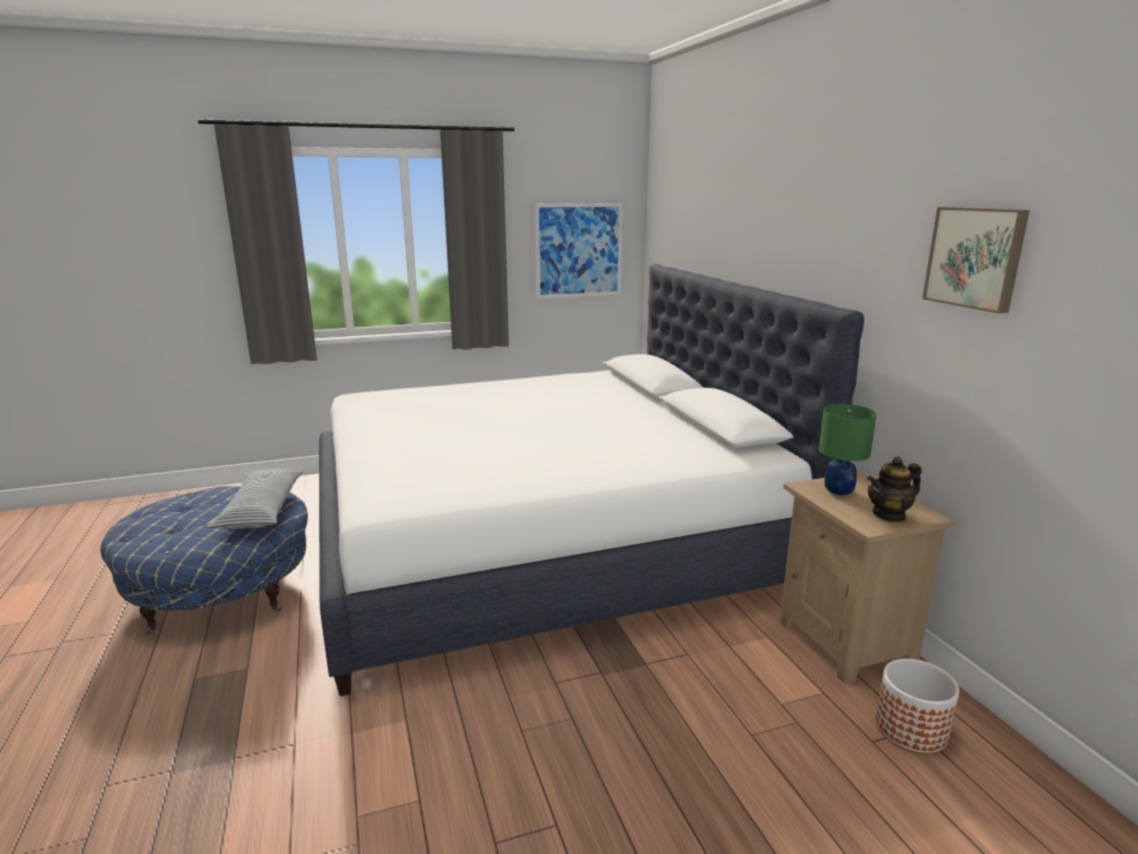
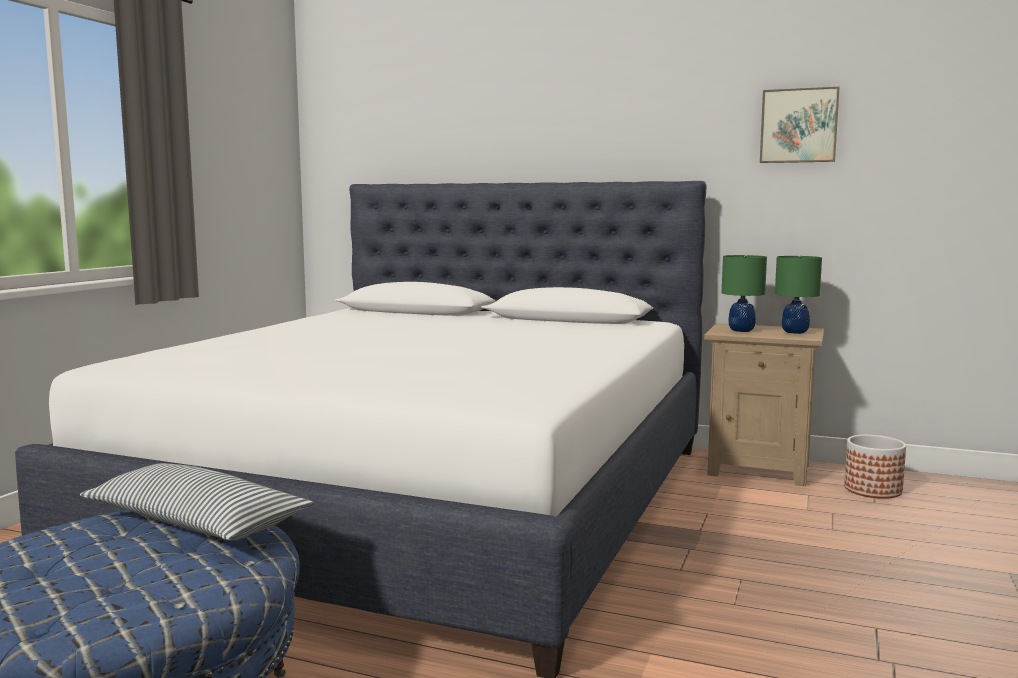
camera: 50 degrees left, 10 degrees down
picture [535,203,623,299] -> none
teapot [867,456,922,522] -> green table lamp [775,256,822,334]

